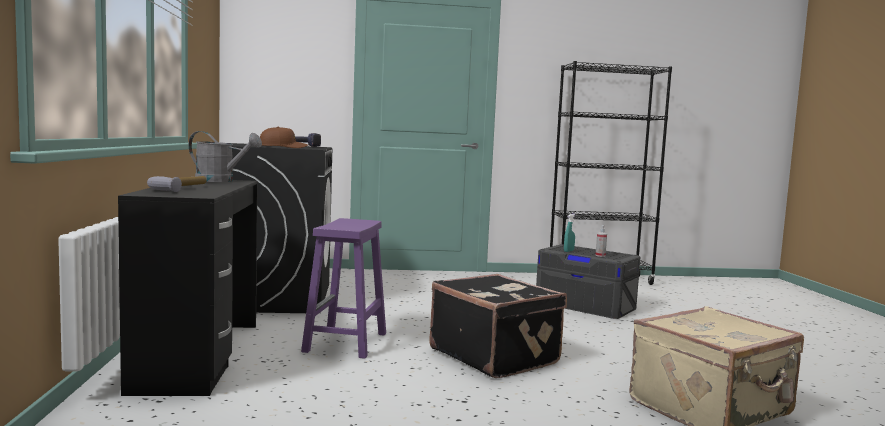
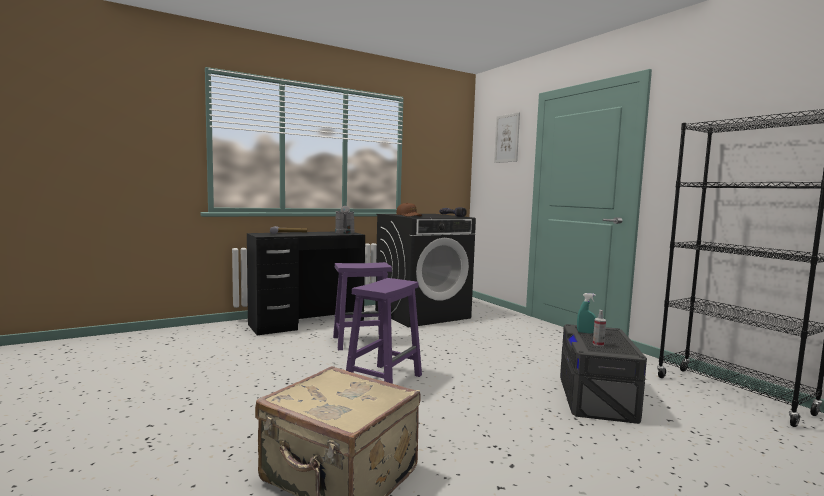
camera: 65 degrees right, 0 degrees up
black suitcase [429,274,567,378] -> purple stool [346,278,422,384]
none -> picture [494,112,520,163]

